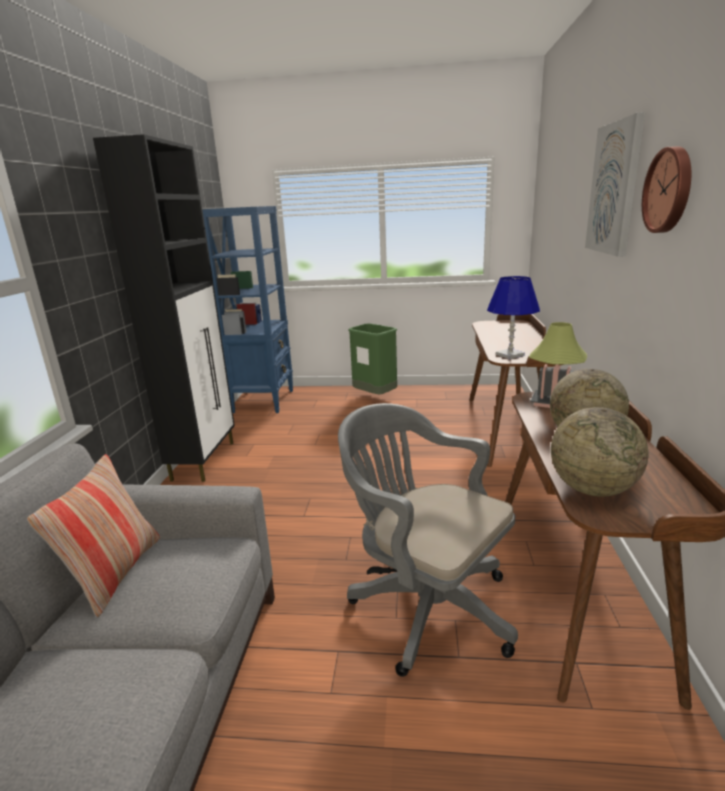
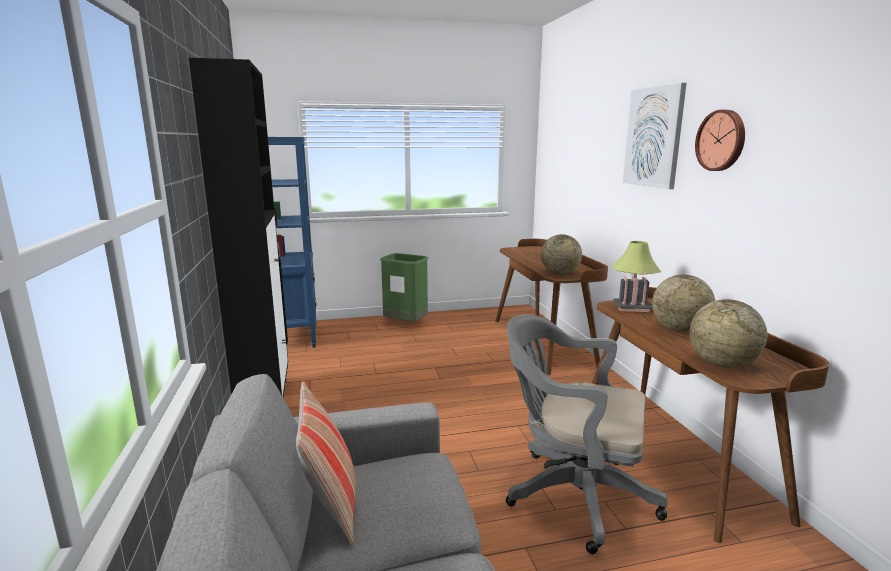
camera: 20 degrees left, 5 degrees down
blue table lamp [487,276,540,359] -> globe [541,234,582,275]

